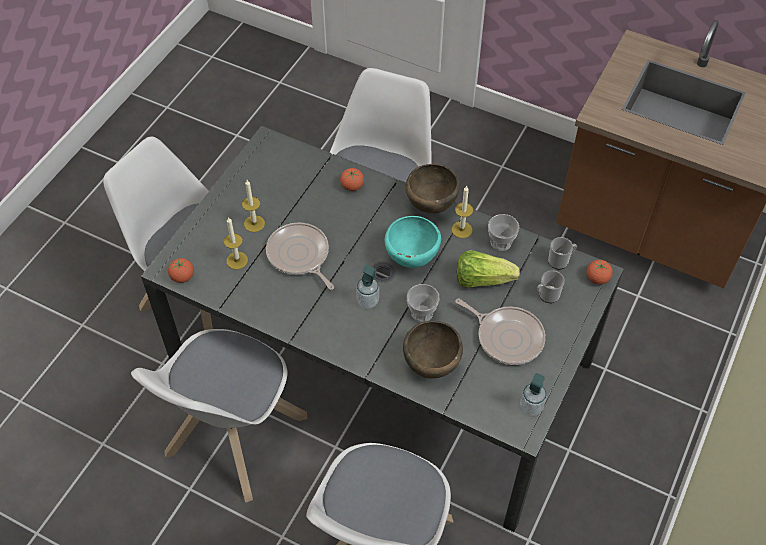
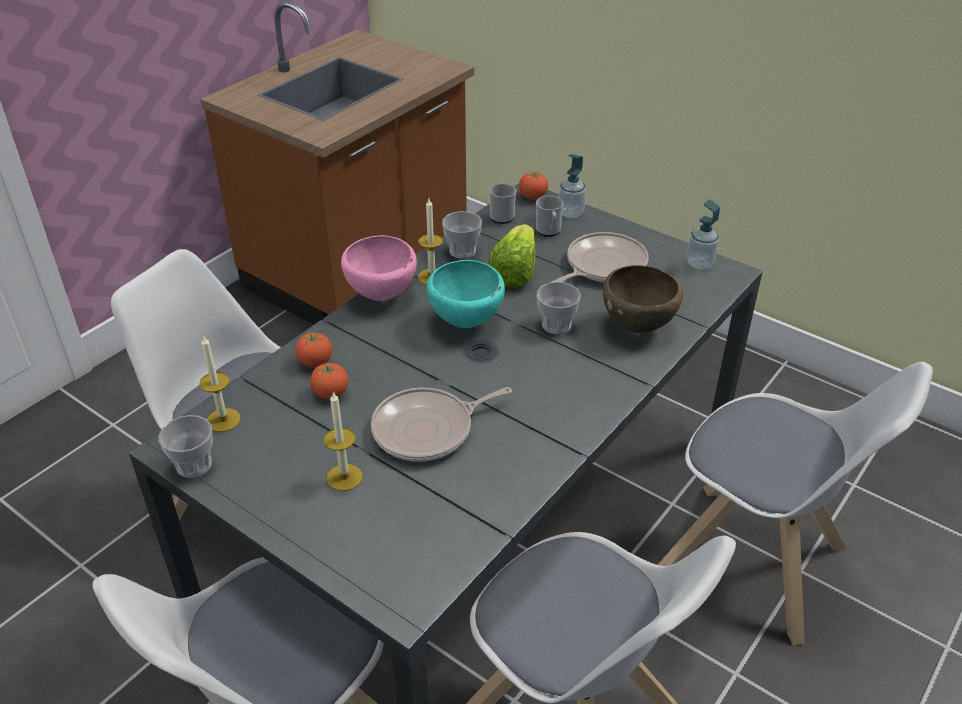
camera: 80 degrees left, 15 degrees down
tomato [168,258,194,283] -> tomato moved to [310,363,348,399]
candle [224,217,248,269] -> candle moved to [199,335,241,432]
soap dispenser [356,265,379,309] -> soap dispenser moved to [559,154,586,218]
brown bowl [406,164,460,213] -> pink bowl [341,235,417,301]
none -> cup [159,415,213,478]

